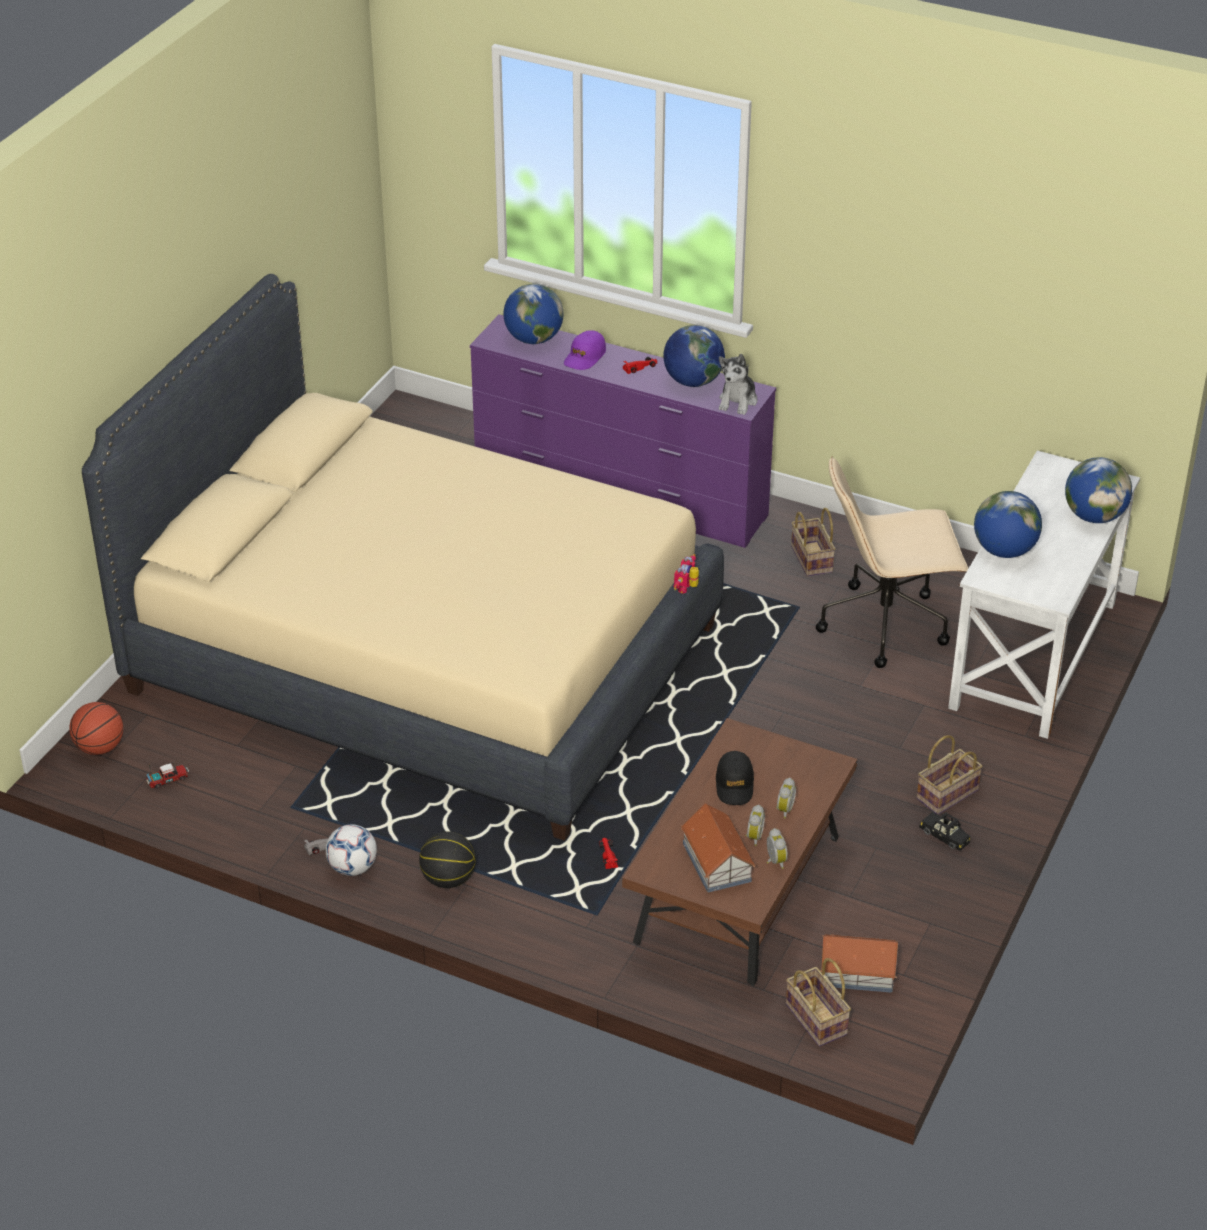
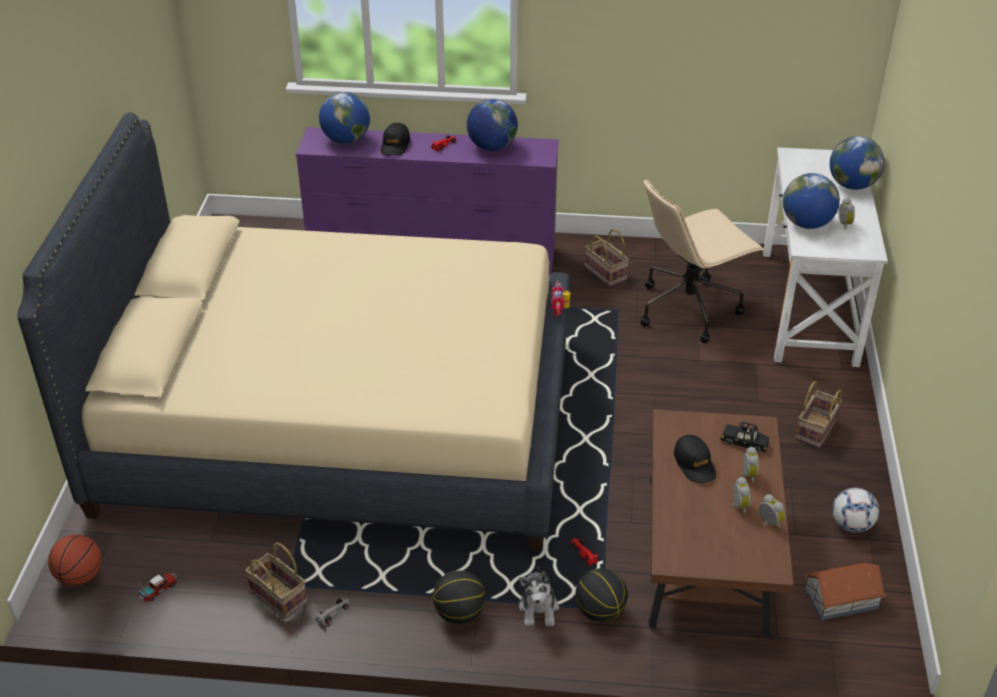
camera: 20 degrees left, 0 degrees up
football [326,824,377,876] -> football moved to [833,488,879,533]
purple cap [564,330,606,370] -> black cap [381,123,410,156]
toy house [681,803,755,892] -> none
plush toy [719,354,758,415] -> plush toy moved to [519,567,559,627]
basket [786,958,851,1046] -> basket moved to [245,543,307,619]
black toy car [919,812,970,851] -> black toy car moved to [721,421,770,452]
none -> basketball [575,568,628,622]
none -> alarm clock [839,198,855,230]

